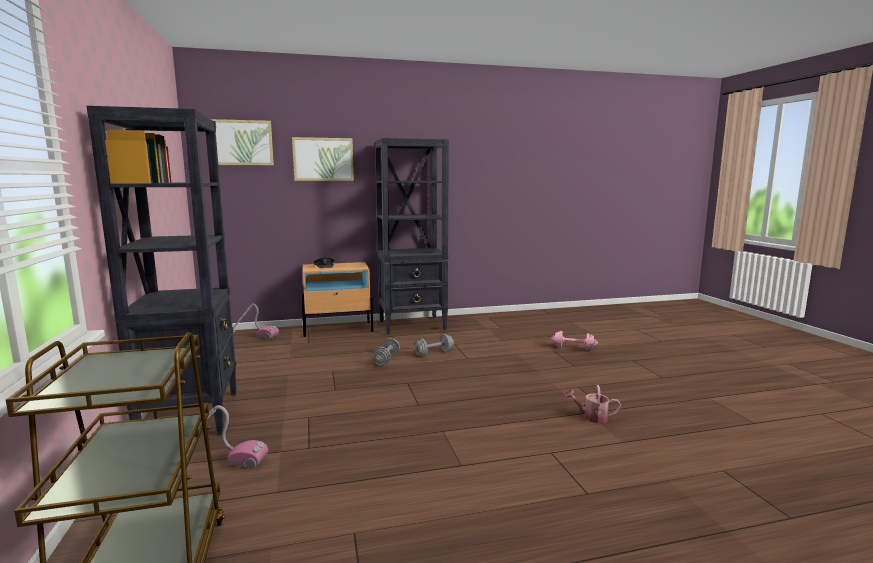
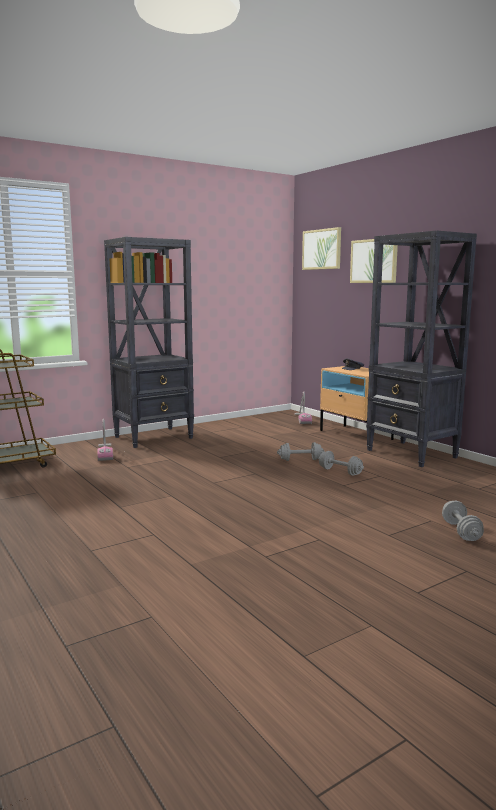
camera: 70 degrees right, 0 degrees up
pink dumbbell [551,331,598,350] -> grey dumbbell [442,501,484,541]
watering can [565,385,621,423] -> none

